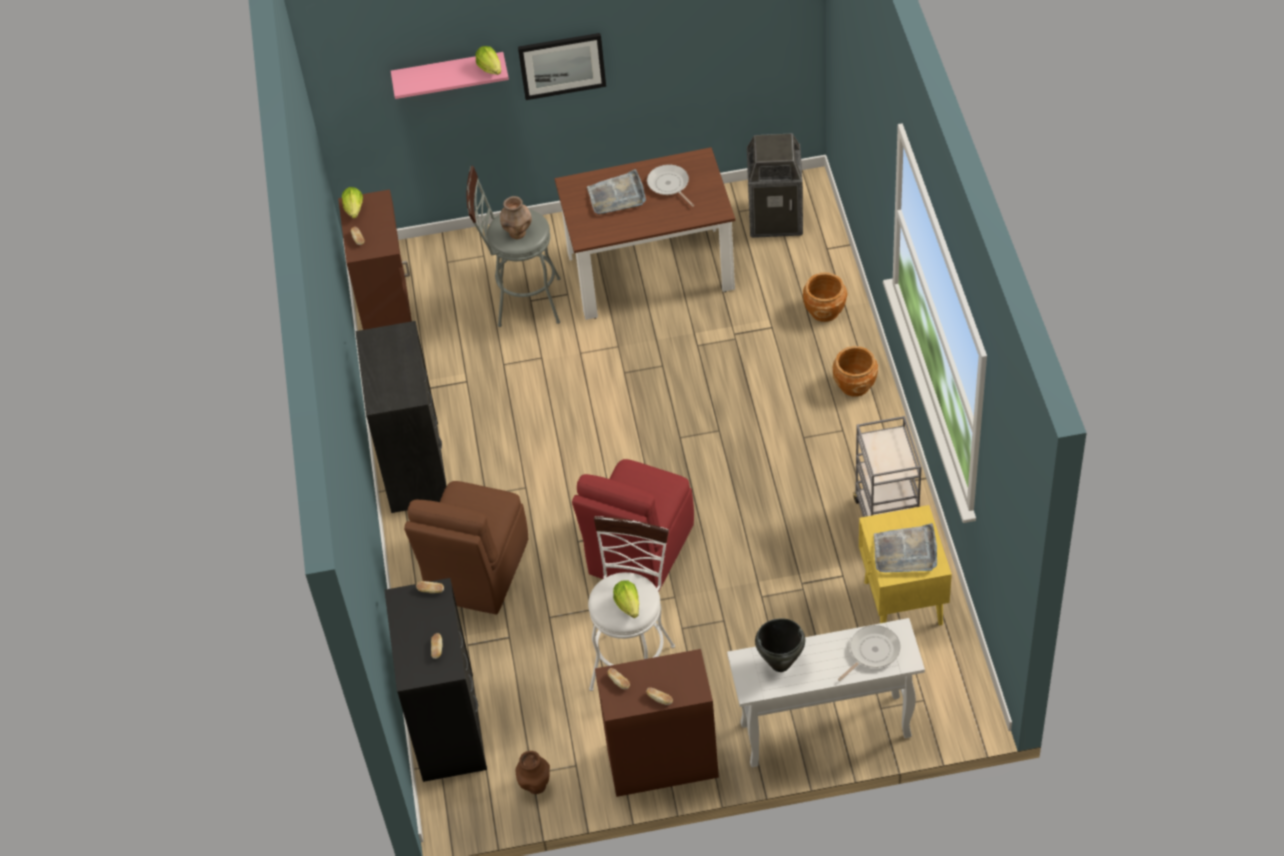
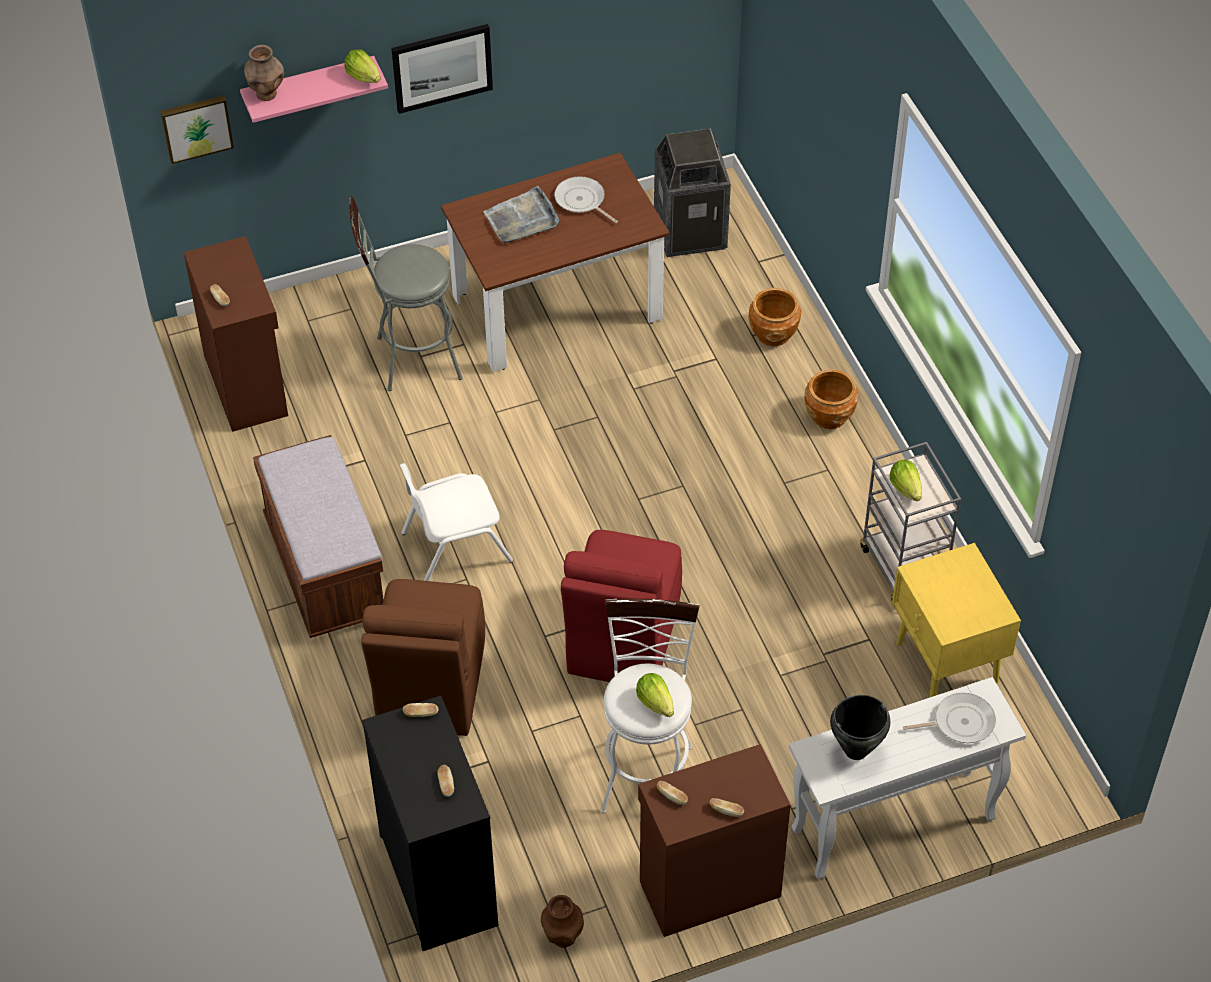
camera: 15 degrees left, 0 degrees up
lettuce [342,187,363,219] -> lettuce moved to [890,460,922,501]
black dresser [355,321,447,513] -> brown bench [253,435,384,638]
brown vase [500,196,532,239] -> brown vase moved to [244,45,284,101]
frying pan [838,625,901,681] -> frying pan turned 45 degrees clockwise [903,693,996,743]
grey tray [874,523,937,572] -> none
none -> picture [160,95,234,164]
none -> white chair [400,463,513,581]

